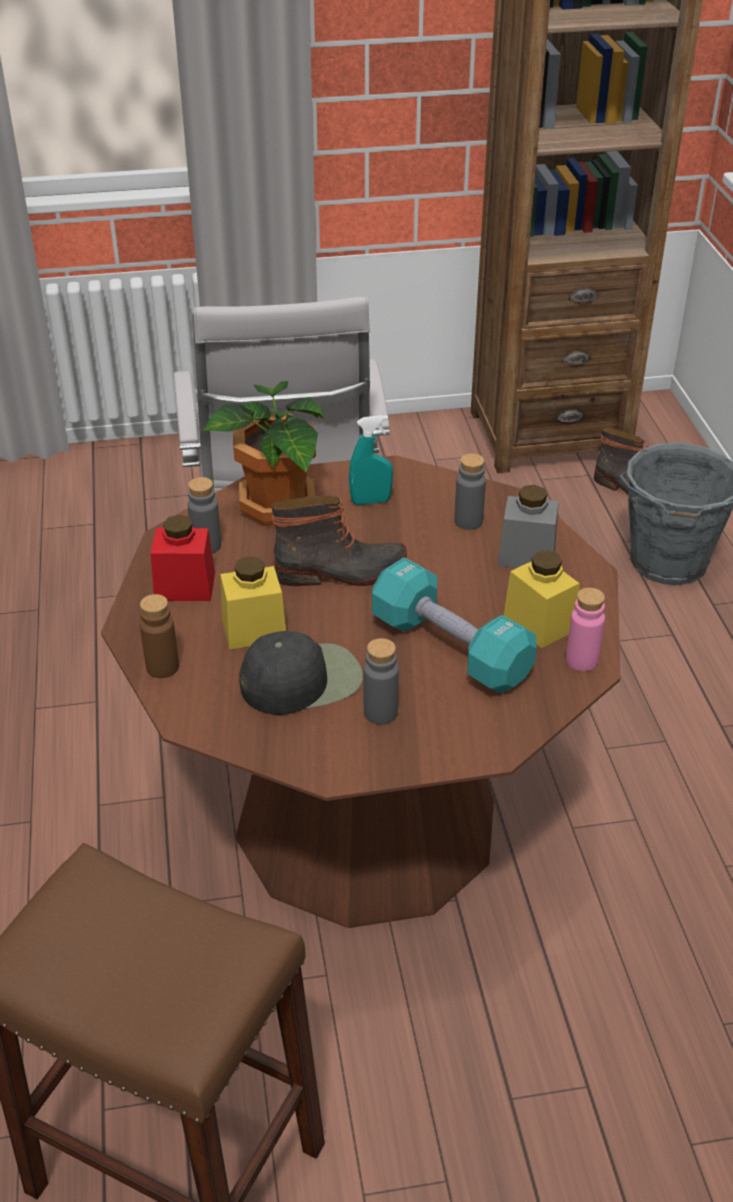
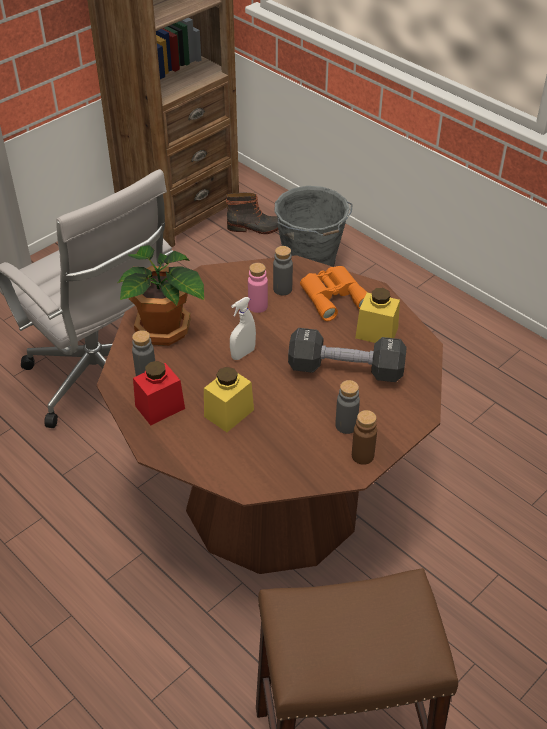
camera: 35 degrees left, 5 degrees up
brown bottle [140,594,179,678] -> brown bottle moved to [352,410,377,465]
black cap [239,631,363,715] -> none
boot [271,496,407,586] -> white spray bottle [230,297,256,360]
turquoise spray bottle [349,415,393,505] -> none
turquoise dumbbell [372,558,537,693] -> black dumbbell [288,328,407,382]
grey jar [498,485,558,568] -> orange binoculars [300,266,368,321]
pink bottle [566,587,605,671] -> pink bottle moved to [248,263,268,313]

